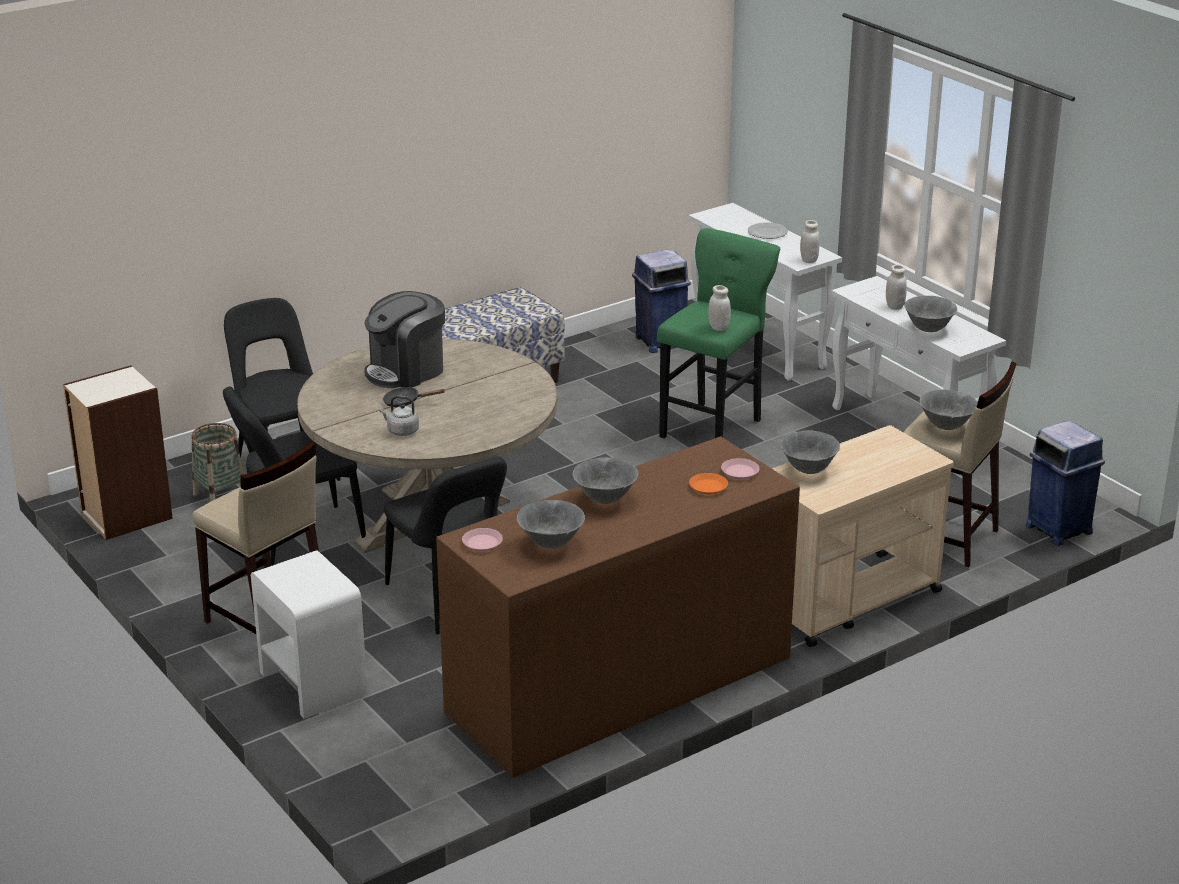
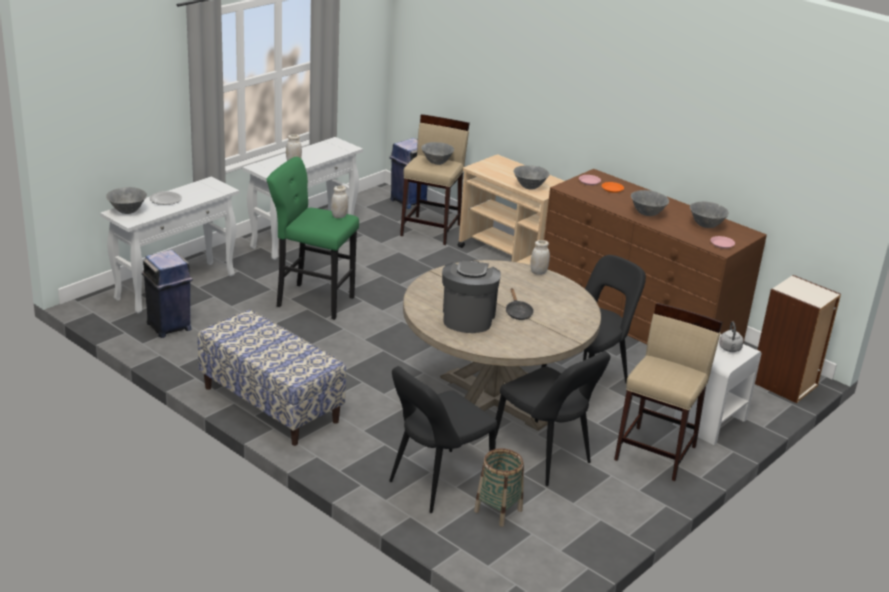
camera: 105 degrees left, 0 degrees up
bookcase [63,365,173,540] -> bookcase moved to [755,275,841,403]
coffee machine [364,291,445,388] -> coffee machine turned 120 degrees counterclockwise [442,260,501,333]
grey kettle [380,396,419,436] -> grey kettle moved to [719,321,744,352]
white jar [800,220,819,263] -> white jar moved to [530,240,550,275]
grey bowl [904,296,957,332] -> grey bowl moved to [106,187,147,214]

